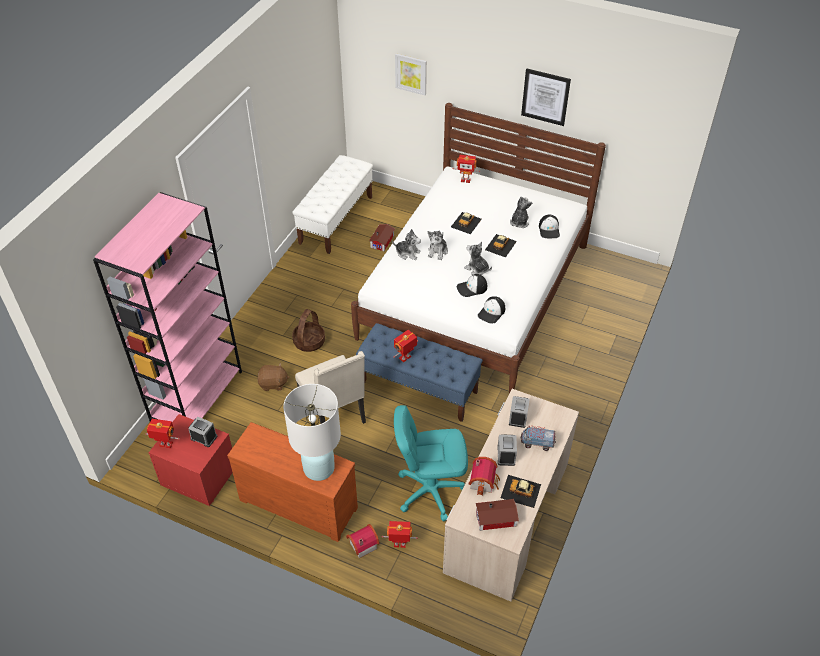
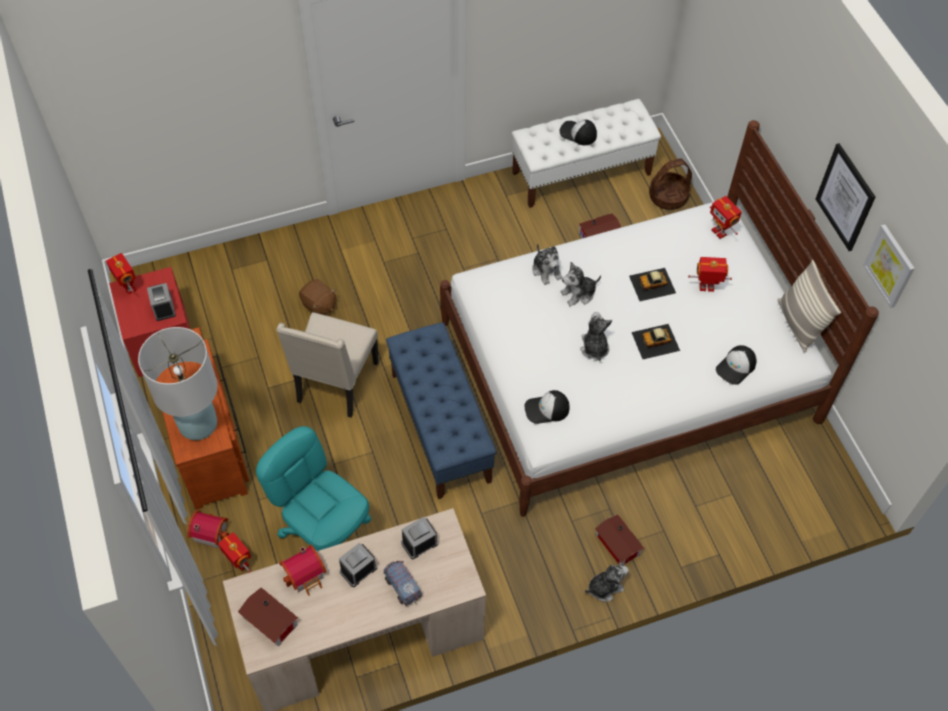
camera: 45 degrees right, 10 degrees up
pink bookcase [93,192,242,422] -> none
basket [292,309,325,352] -> basket moved to [649,158,692,210]
toy robot [393,330,418,362] -> toy robot moved to [688,257,732,292]
picture [395,53,427,95] -> picture moved to [863,224,915,308]
cap [457,274,487,297] -> cap moved to [559,120,597,145]
toy car [501,475,541,508] -> none
plush toy [510,196,533,228] -> plush toy moved to [585,564,629,602]
none -> toy house [595,514,644,566]
none -> pillow [778,260,841,352]

